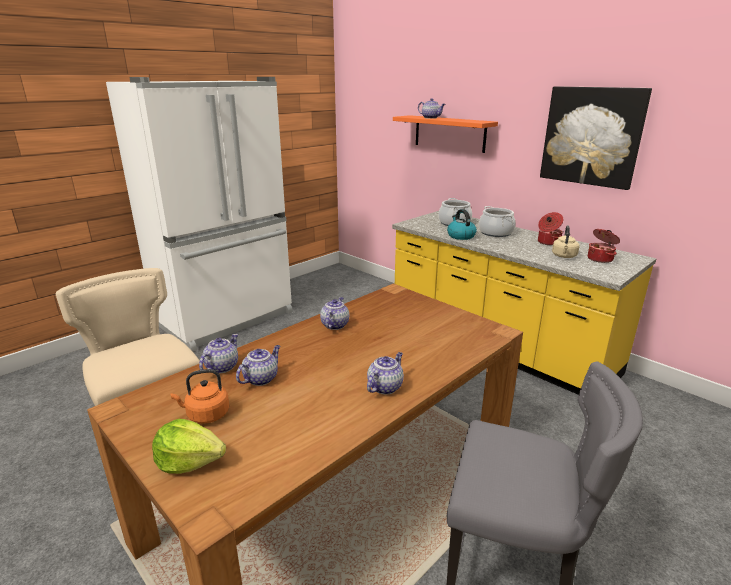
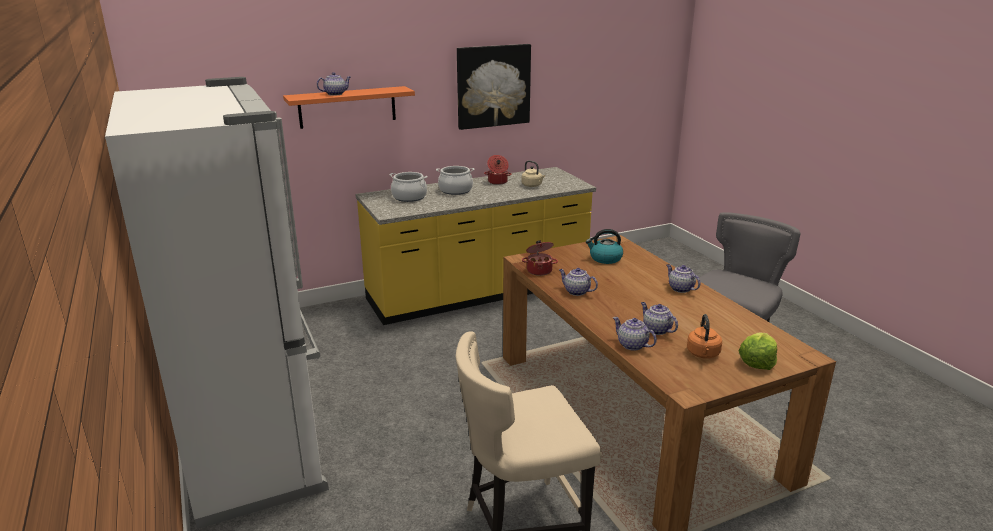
camera: 70 degrees left, 0 degrees up
kettle [447,209,477,240] -> kettle moved to [586,229,623,264]
cooking pot [588,229,620,263] -> cooking pot moved to [522,240,558,276]

